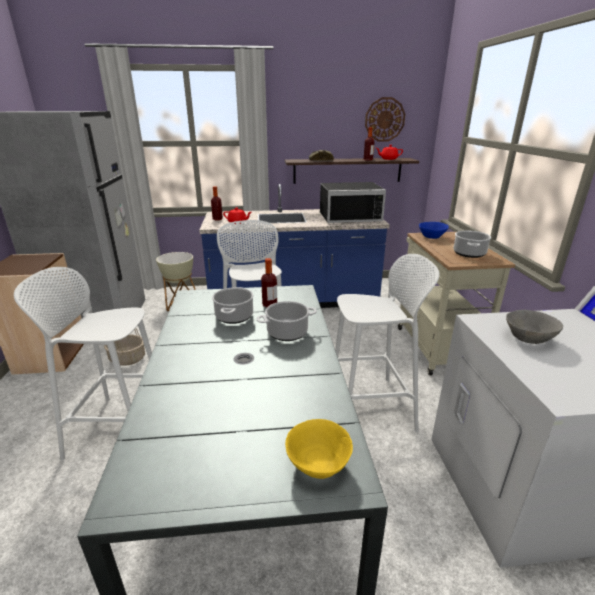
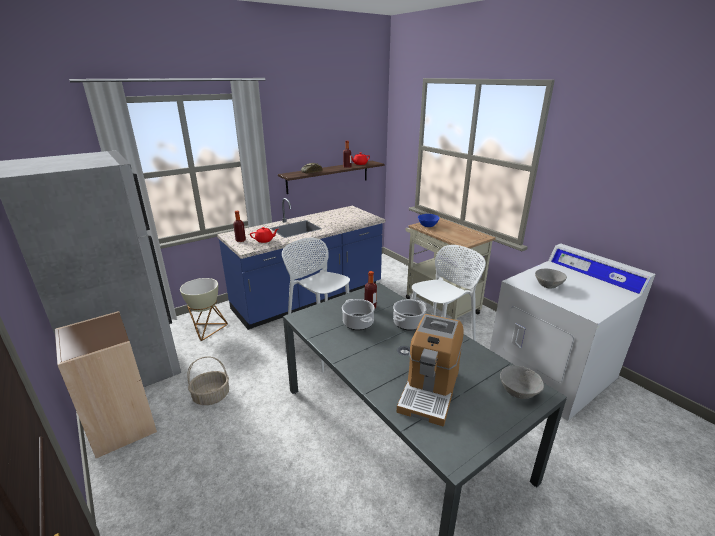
camera: 30 degrees left, 0 degrees up
white stool [14,267,152,461] -> none
yellow bowl [285,419,353,479] -> grey bowl [500,365,544,399]
black microwave [320,182,386,223] -> none
wall clock [365,97,405,142] -> none
cooking pot [453,231,491,258] -> none
none -> coffee machine [397,314,464,427]

